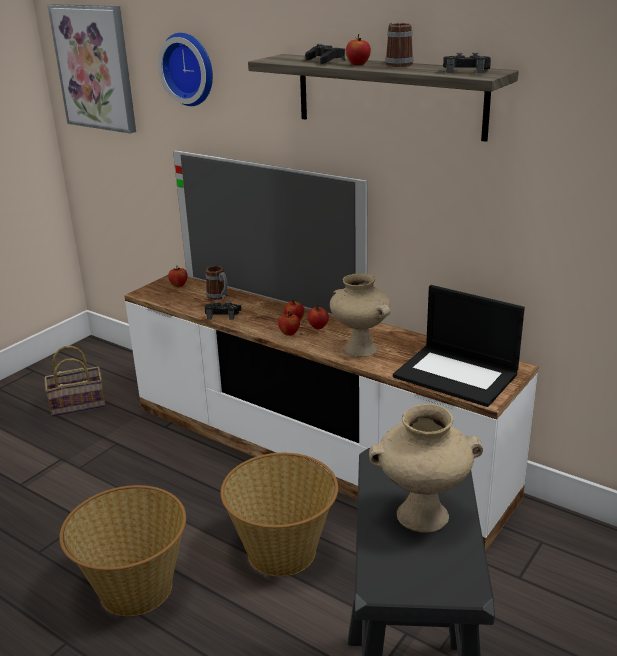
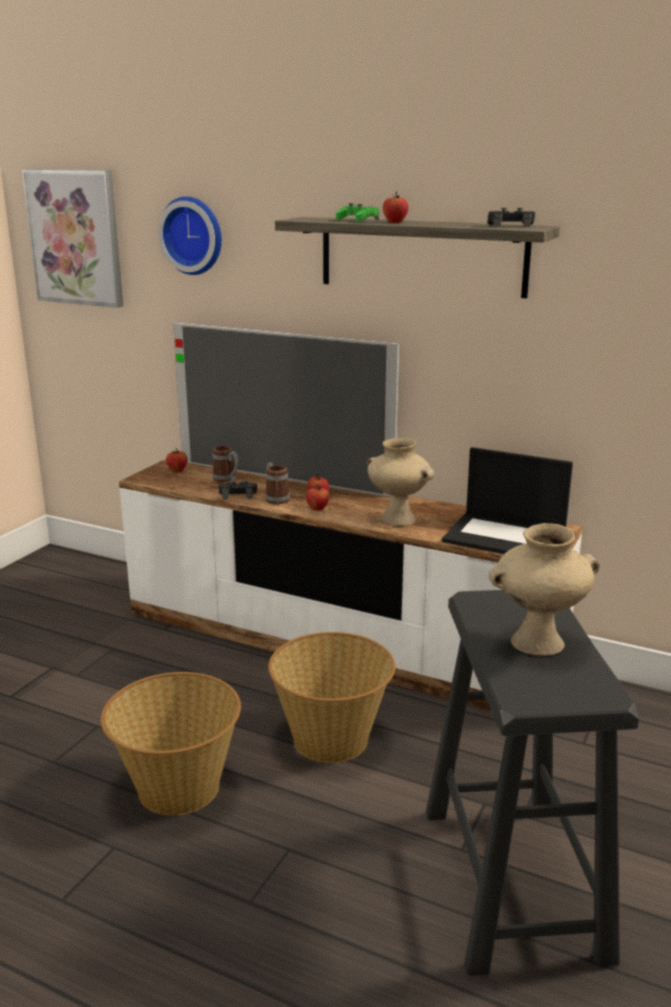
camera: 10 degrees left, 5 degrees down
basket [44,346,105,417] -> none
black game controller [305,44,345,65] -> green game controller [336,203,379,222]
apple [308,305,329,329] -> none
mug [385,22,414,67] -> mug moved to [265,462,290,504]

